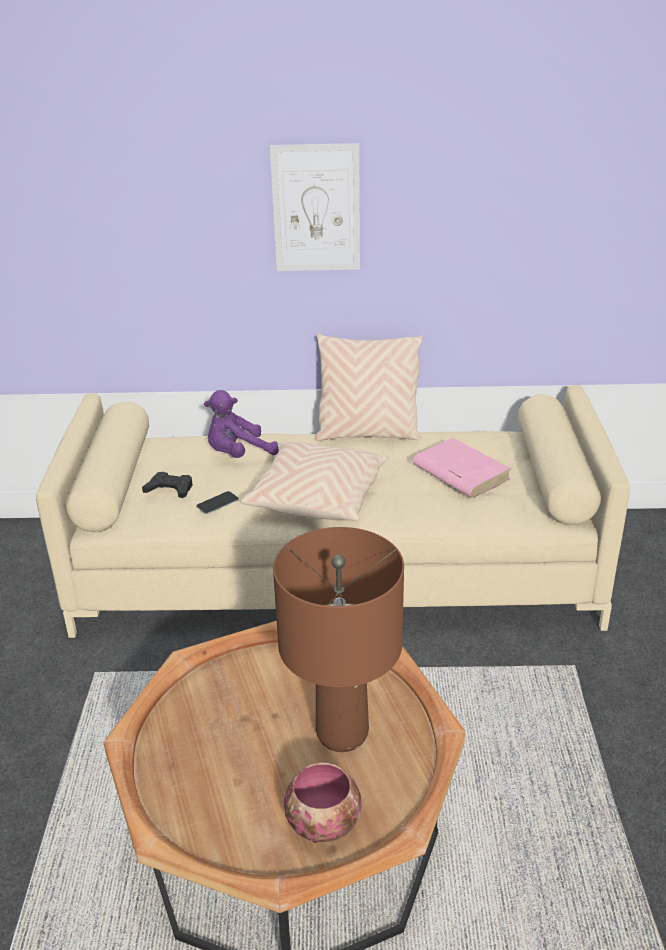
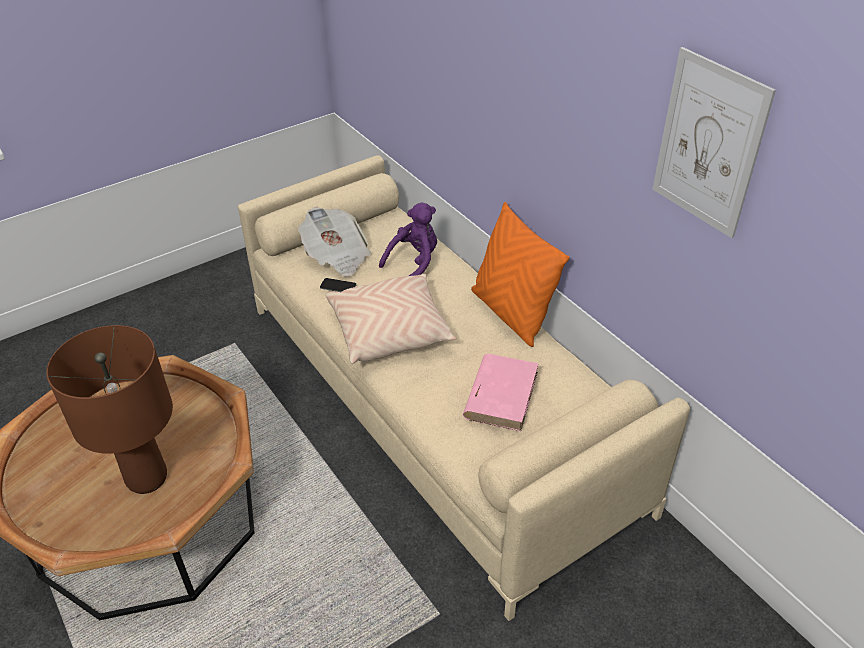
camera: 55 degrees right, 10 degrees up
black game controller [142,472,193,498] -> newspaper [298,207,371,277]
purple plush toy [204,390,279,458] -> purple plush toy turned 105 degrees clockwise [379,202,437,276]
picture [270,143,360,271] -> picture moved to [652,47,776,238]
bowl [284,763,361,843] -> none
beige pillow [315,333,423,441] -> orange pillow [471,202,570,347]

